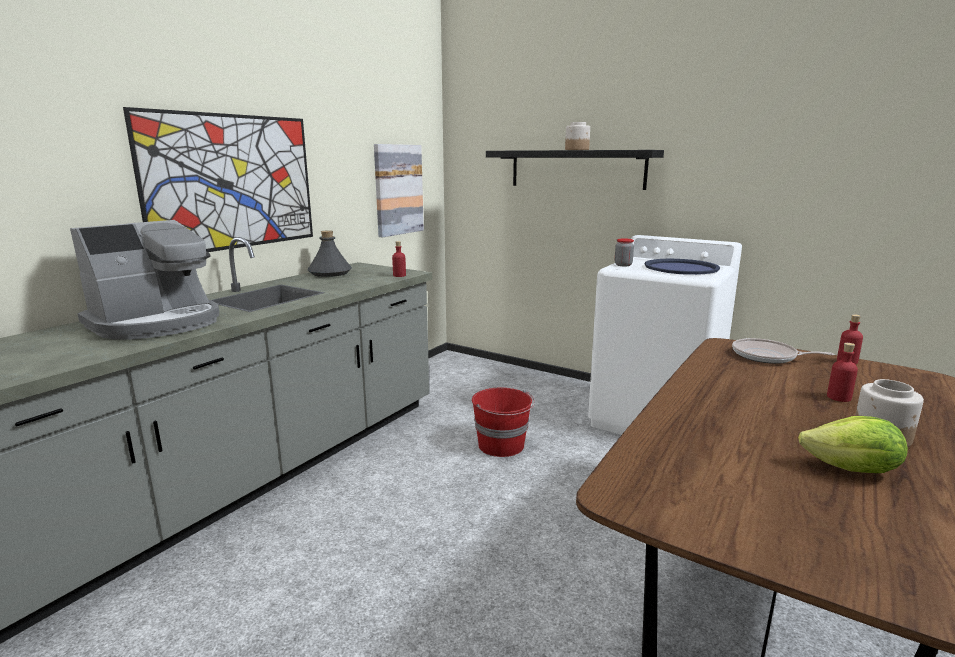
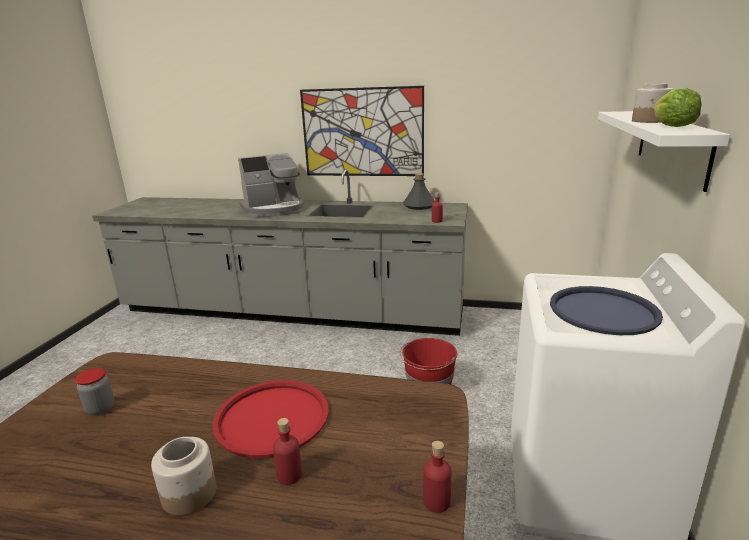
camera: 70 degrees right, 5 degrees up
coffee machine [70,220,219,340] -> coffee machine turned 45 degrees counterclockwise [238,153,304,217]
picture [374,144,424,238] -> none
black shelf [486,150,664,190] -> white shelf [598,111,730,192]
jar [615,238,634,266] -> jar moved to [75,368,115,416]
frying pan [732,338,834,364] -> none
lettuce [798,416,908,473] -> lettuce moved to [653,88,702,127]
none -> red tray [212,380,329,458]

